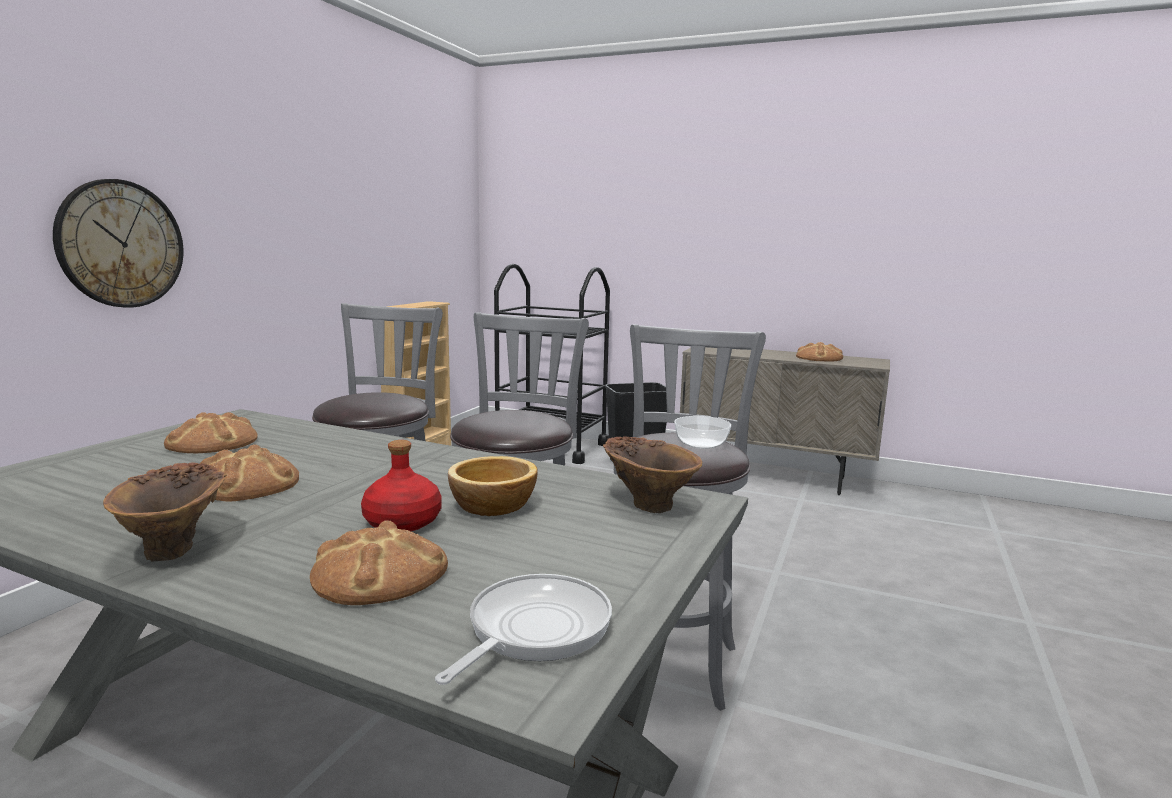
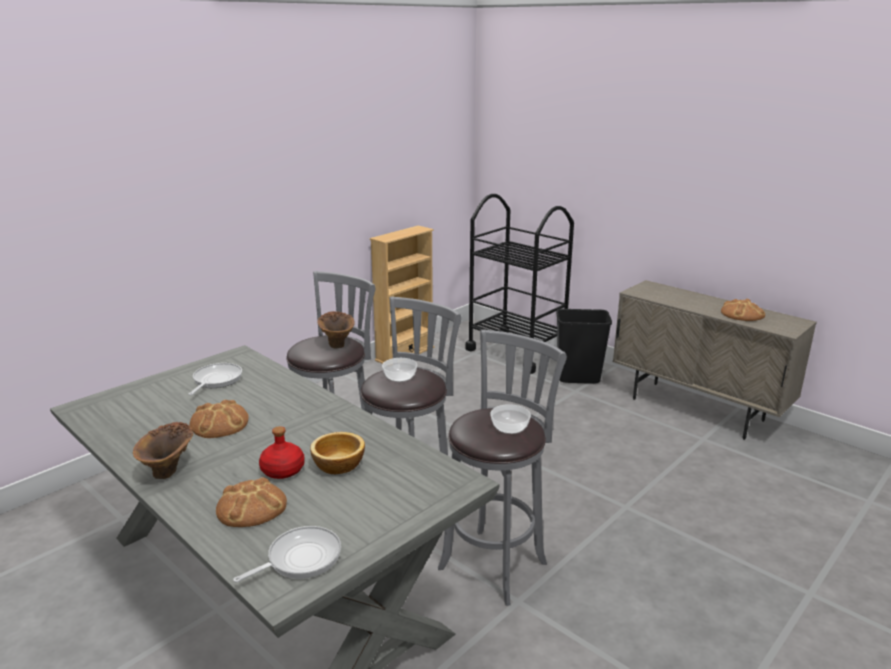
camera: 20 degrees right, 10 degrees up
wall clock [53,179,183,308] -> none
bread [164,412,258,453] -> frying pan [188,363,242,395]
brown vase [603,436,702,513] -> brown vase moved to [318,311,355,349]
none -> bowl [382,358,417,382]

